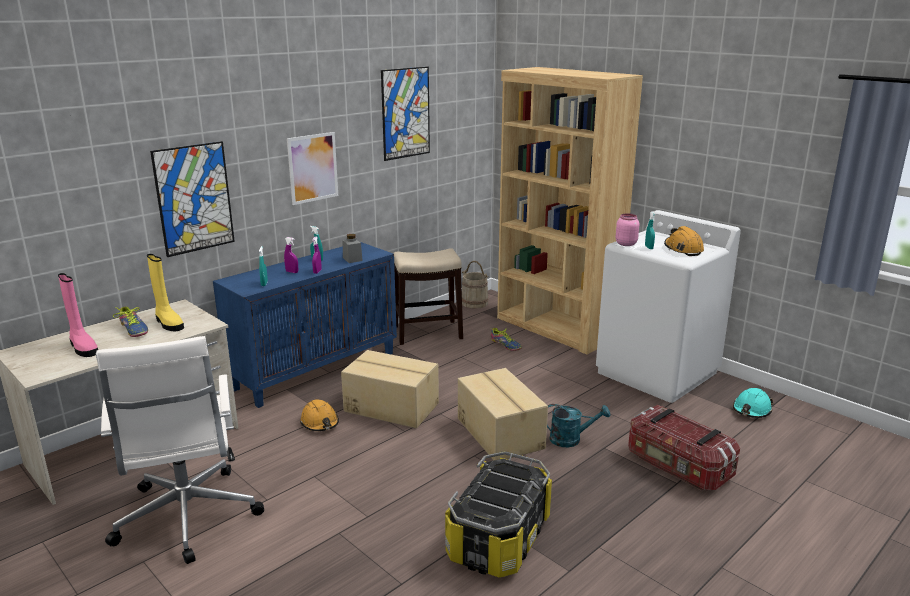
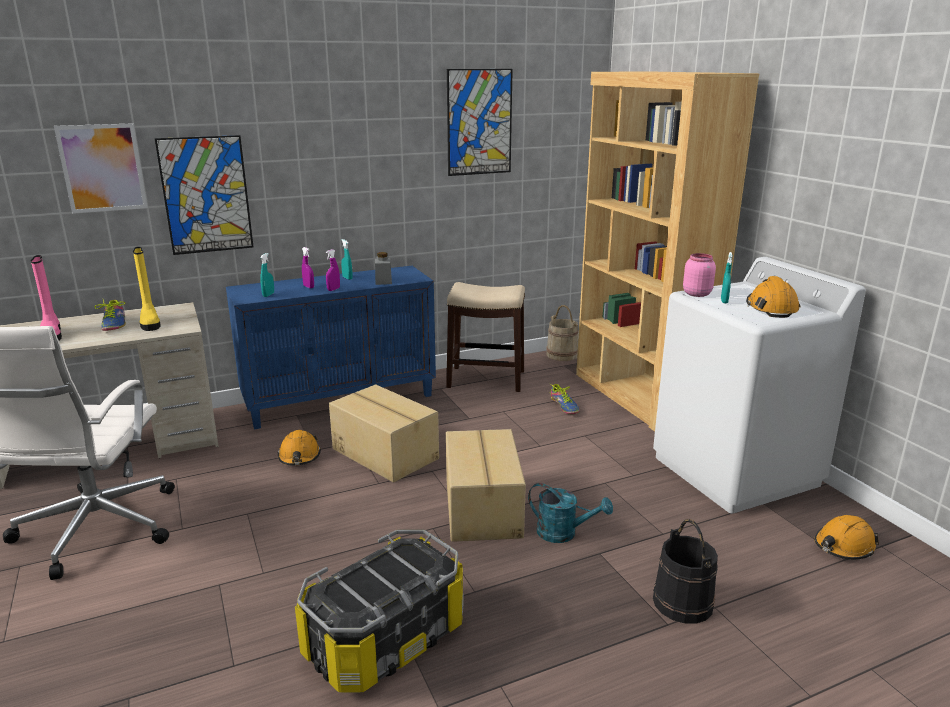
camera: 20 degrees right, 0 degrees up
picture [287,132,338,205] -> picture moved to [54,123,148,213]
storage box [628,405,740,491] -> black bucket [653,519,718,624]
turquoise hard hat [733,388,773,418] -> orange hard hat [814,515,879,560]

